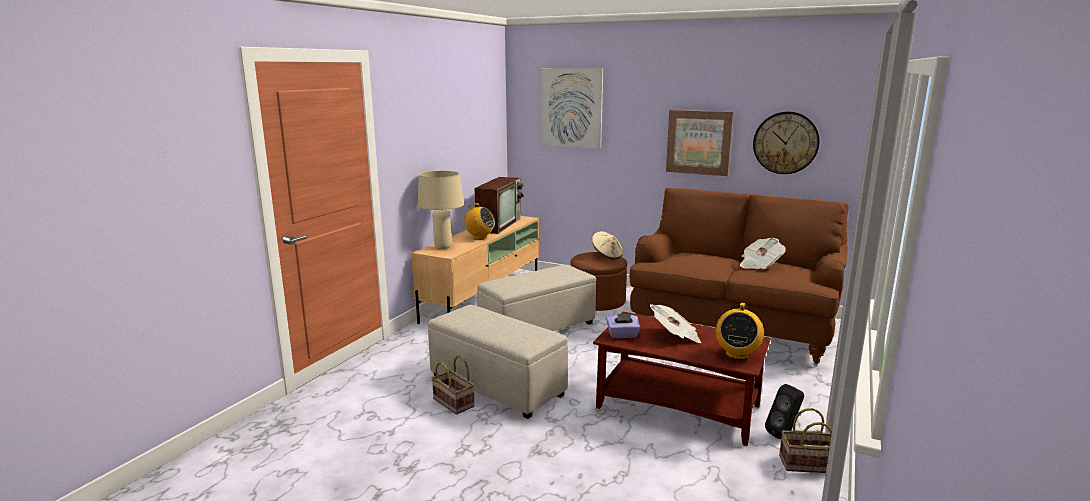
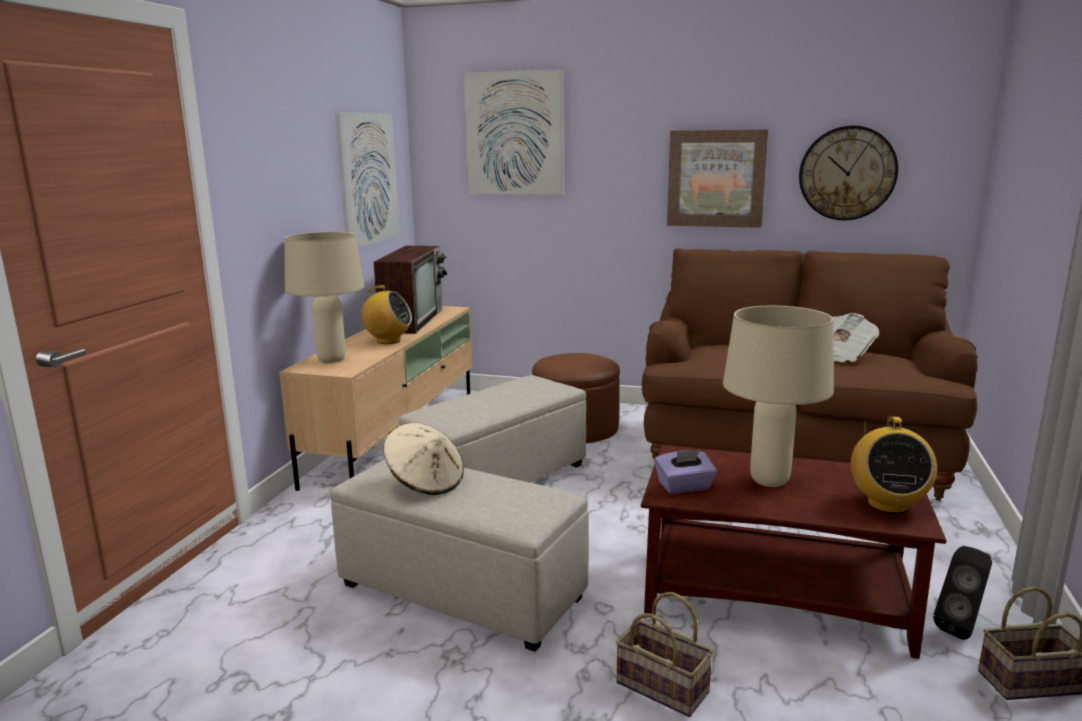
camera: 10 degrees left, 0 degrees up
basket [432,355,475,415] -> basket moved to [616,592,714,717]
beige hat [592,232,623,259] -> beige hat moved to [383,423,464,495]
newspaper [650,304,701,343] -> beige table lamp [723,306,834,487]
none -> picture [335,112,400,248]

